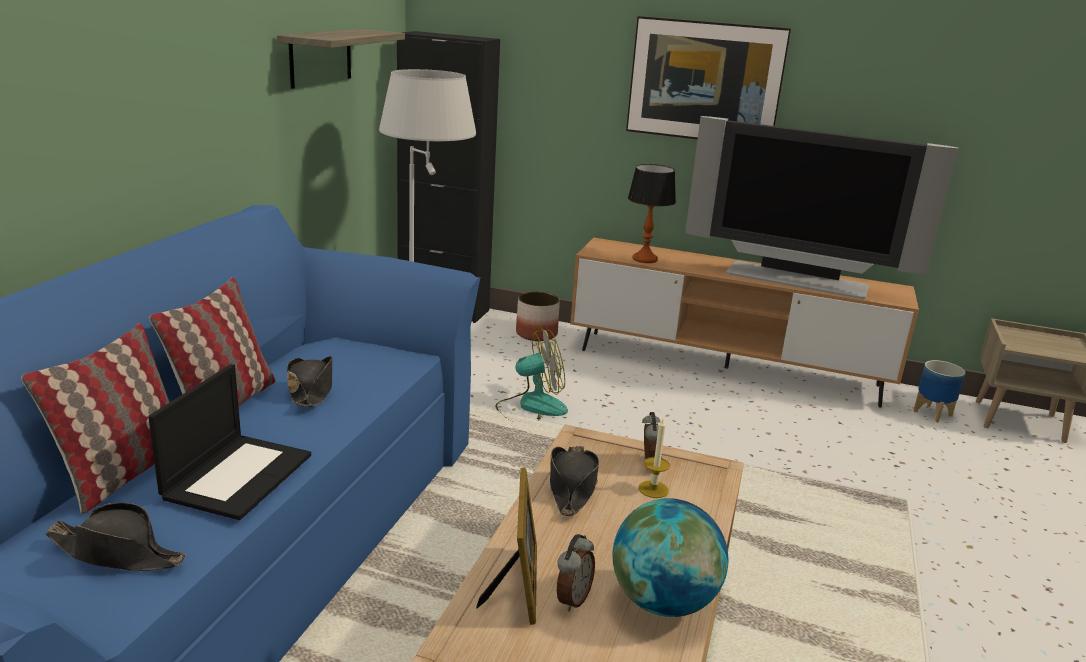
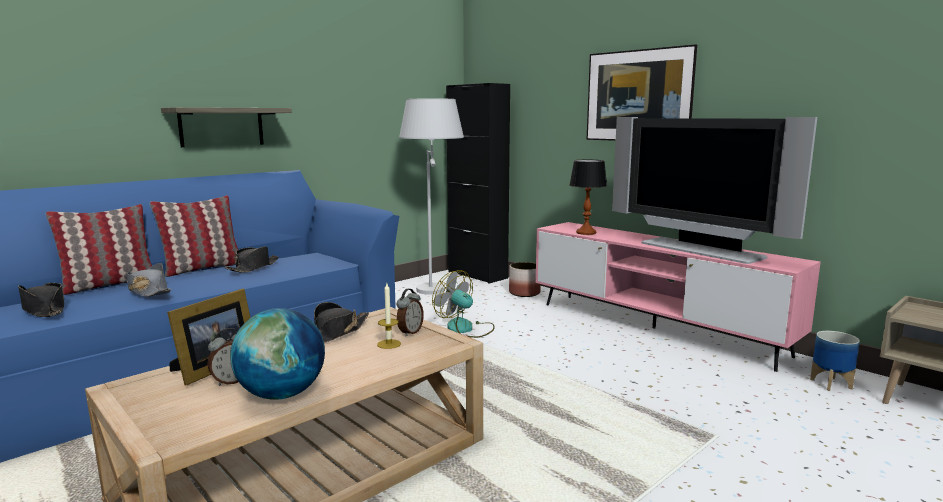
camera: 30 degrees right, 10 degrees down
laptop [148,364,311,520] -> grey hat [127,263,171,297]
shelf [277,29,405,89] -> shelf moved to [161,107,292,147]
fan [496,327,568,423] -> fan turned 150 degrees counterclockwise [432,270,495,338]
brown tv stand [570,237,919,407] -> pink tv stand [536,222,821,372]

